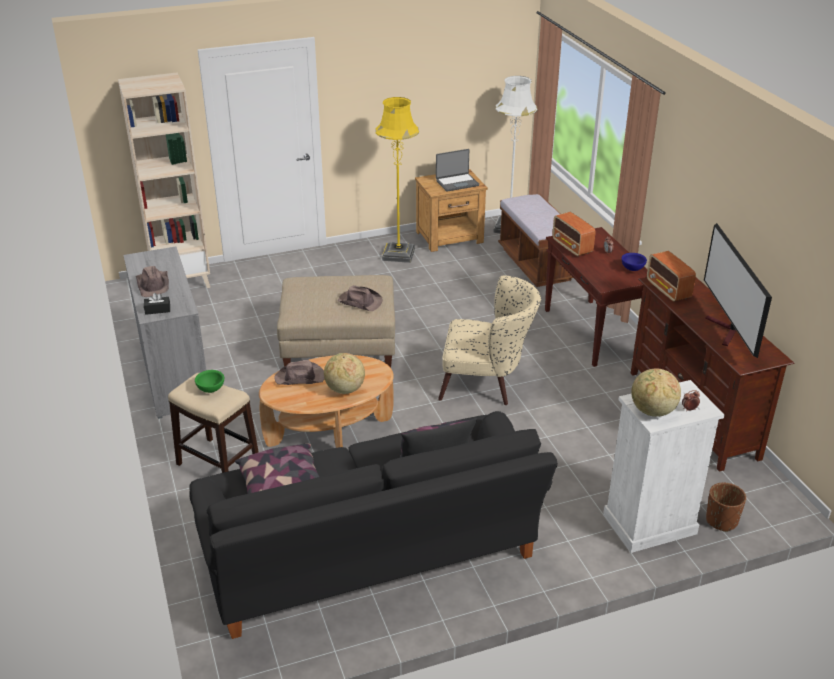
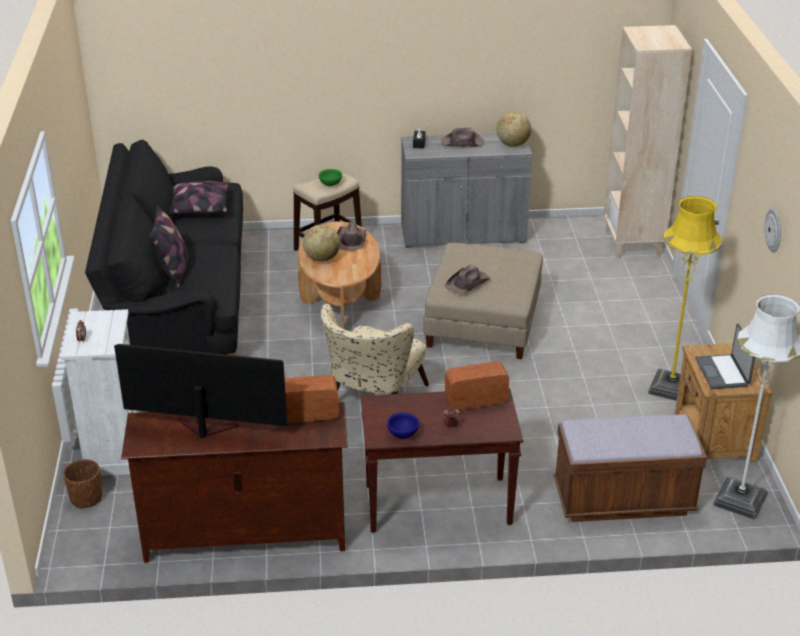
camera: 105 degrees right, 0 degrees up
globe [631,368,681,417] -> globe moved to [497,111,531,147]
none -> wall clock [765,208,781,253]

